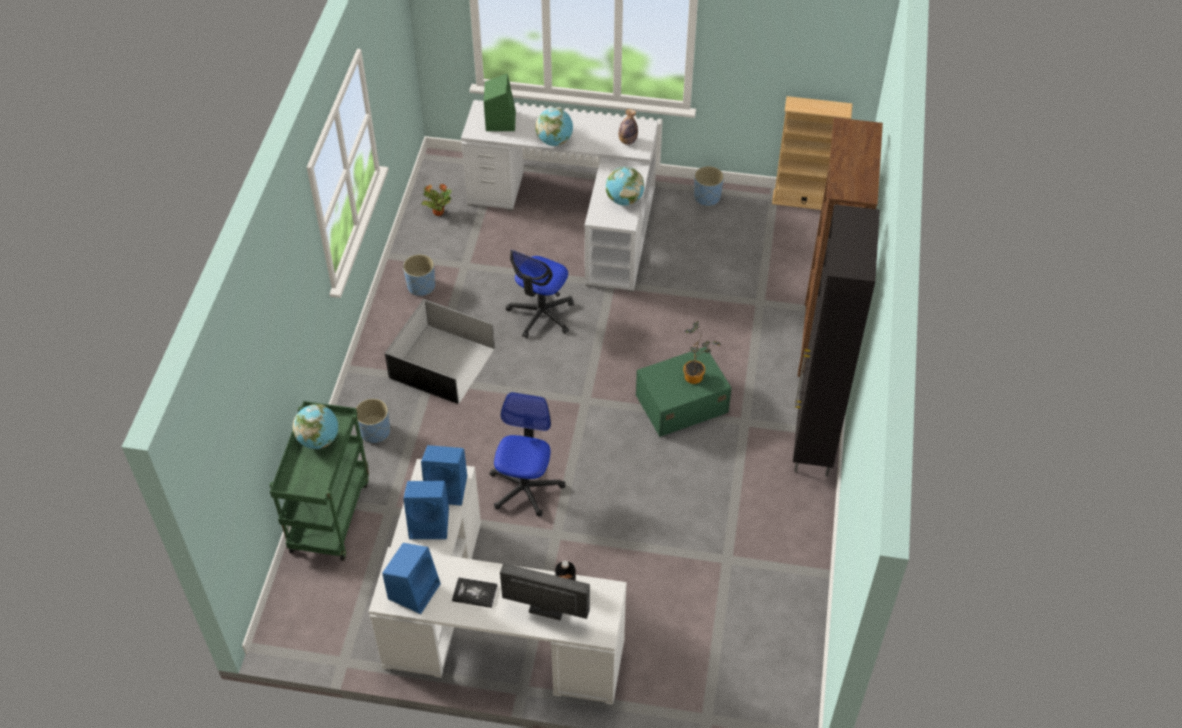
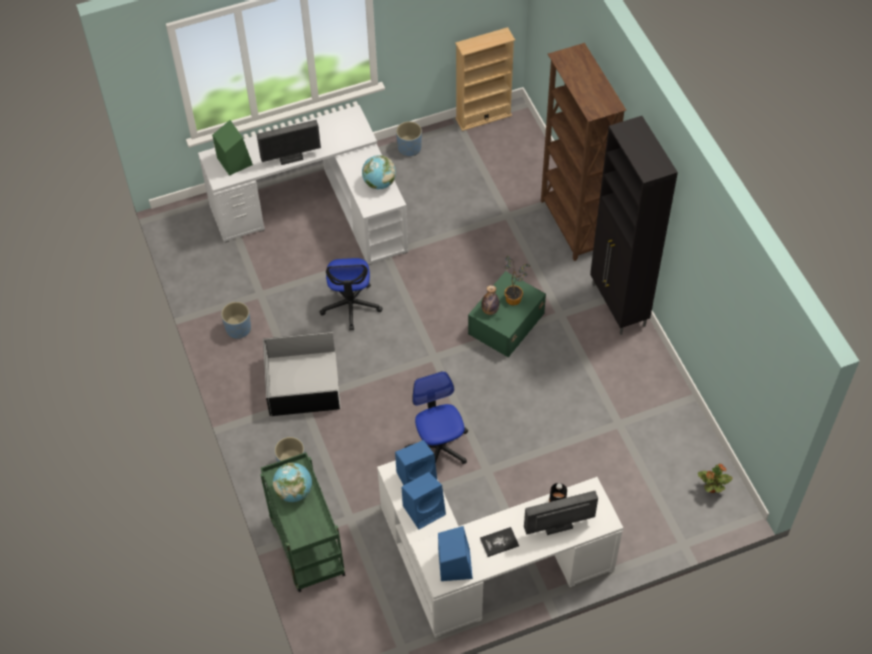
camera: 30 degrees left, 5 degrees up
potted plant [422,184,452,216] -> potted plant moved to [698,464,733,493]
globe [535,108,573,146] -> monitor [256,120,321,165]
bottle [619,109,638,145] -> bottle moved to [481,285,499,315]

